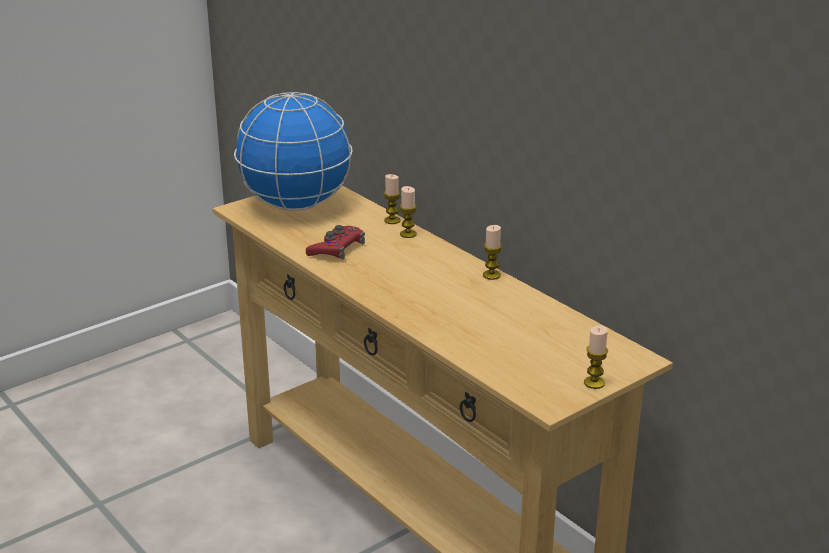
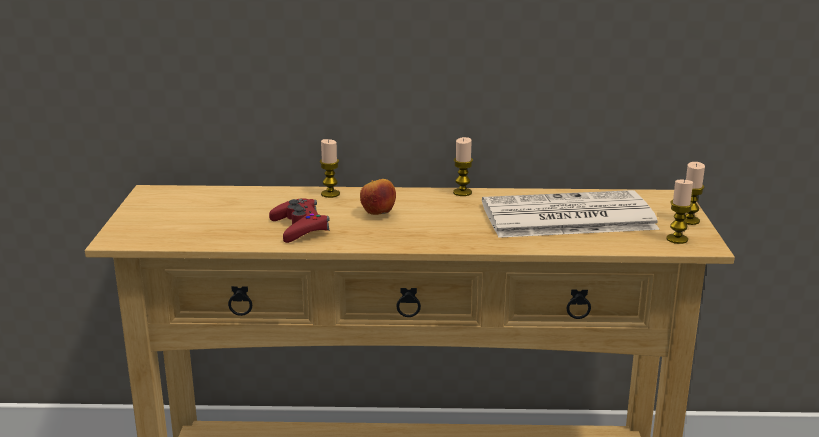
camera: 50 degrees left, 5 degrees down
globe [234,92,353,211] -> none
candle [384,174,400,224] -> candle moved to [666,180,693,244]
none -> apple [360,179,396,215]
none -> newspaper [482,190,660,238]

